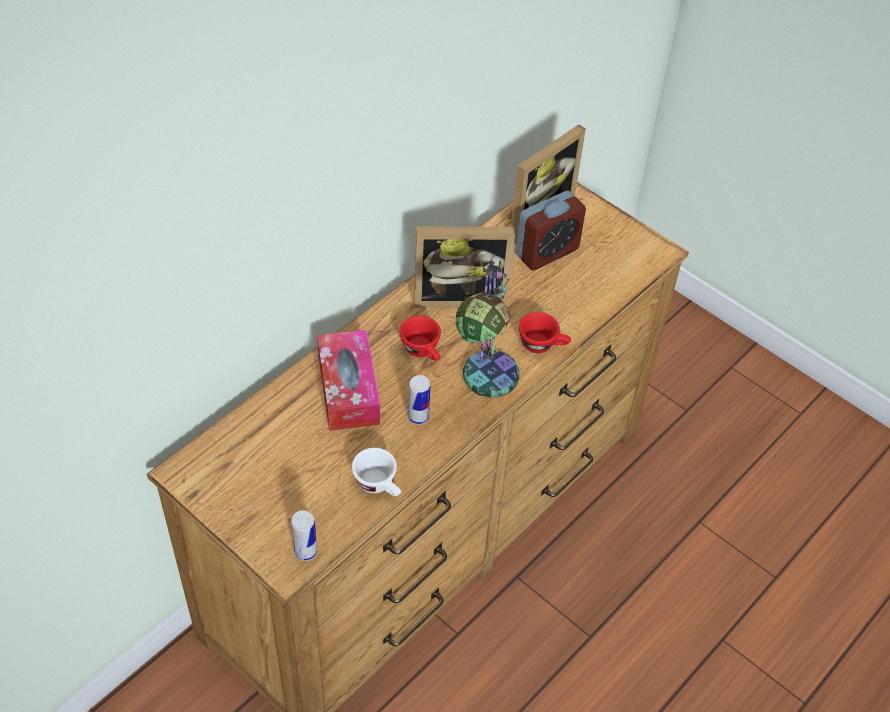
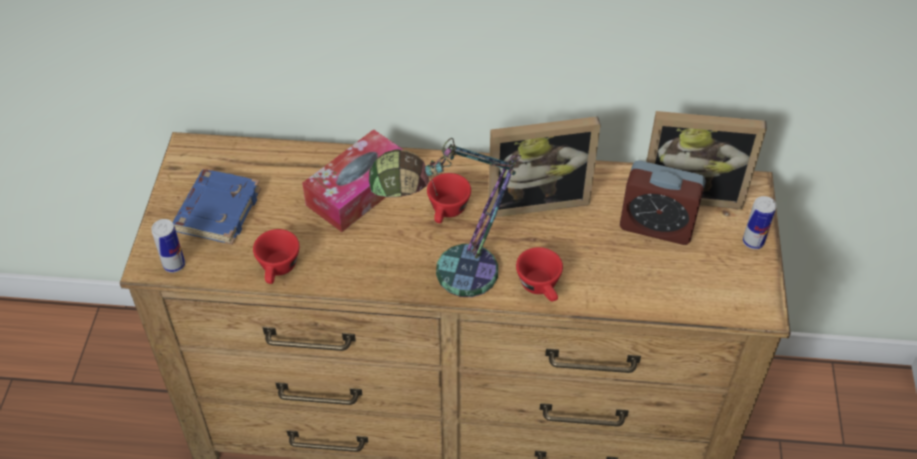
camera: 55 degrees right, 0 degrees up
white cup [352,448,401,496] -> red cup [253,229,300,284]
can [408,375,431,425] -> can moved to [743,196,777,249]
picture frame [414,227,515,308] -> picture frame turned 60 degrees counterclockwise [488,116,601,217]
none -> blue book [173,169,261,245]

